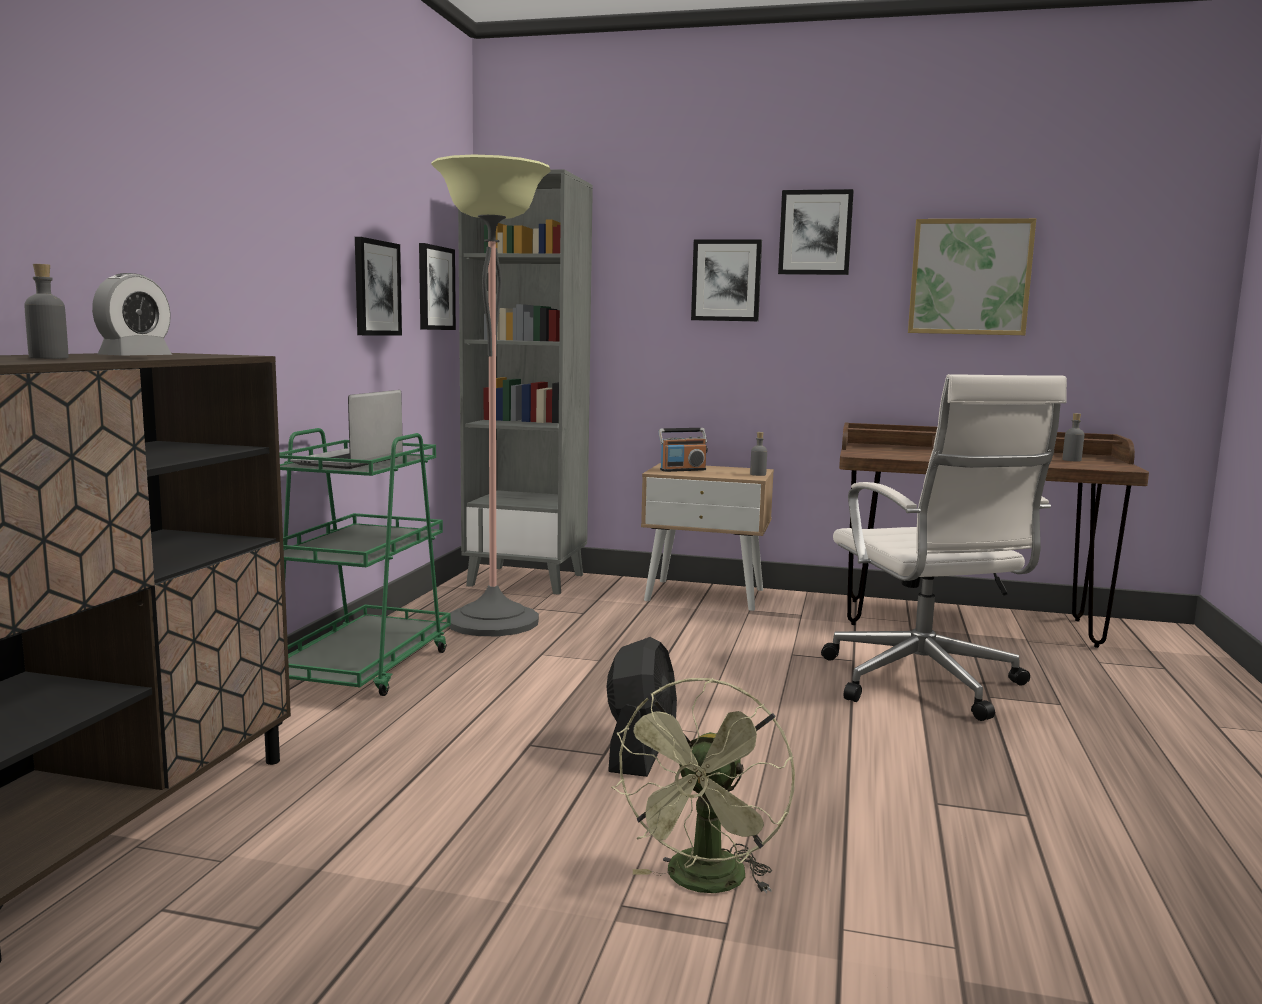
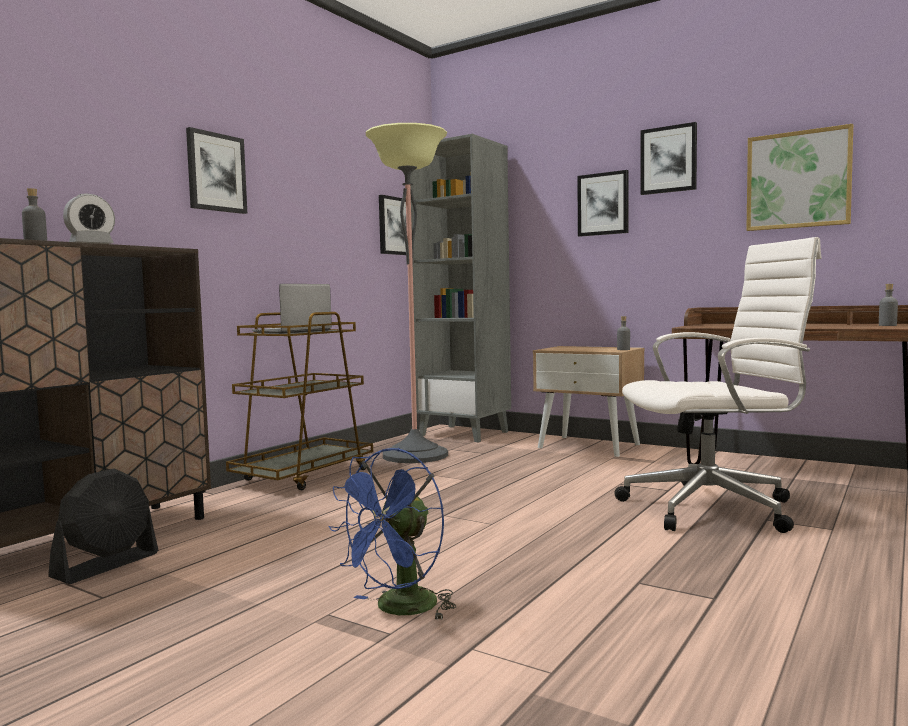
camera: 20 degrees right, 5 degrees down
green cart [279,428,451,696] -> brown cart [226,312,373,490]
picture [355,237,402,336] -> picture moved to [186,127,247,214]
black fan [607,637,677,777] -> black fan moved to [48,468,158,584]
green fan [611,678,795,893] -> blue fan [328,448,456,620]
radio [658,428,708,472] -> none
white office chair [821,374,1067,721] -> white office chair turned 105 degrees counterclockwise [614,237,822,533]

